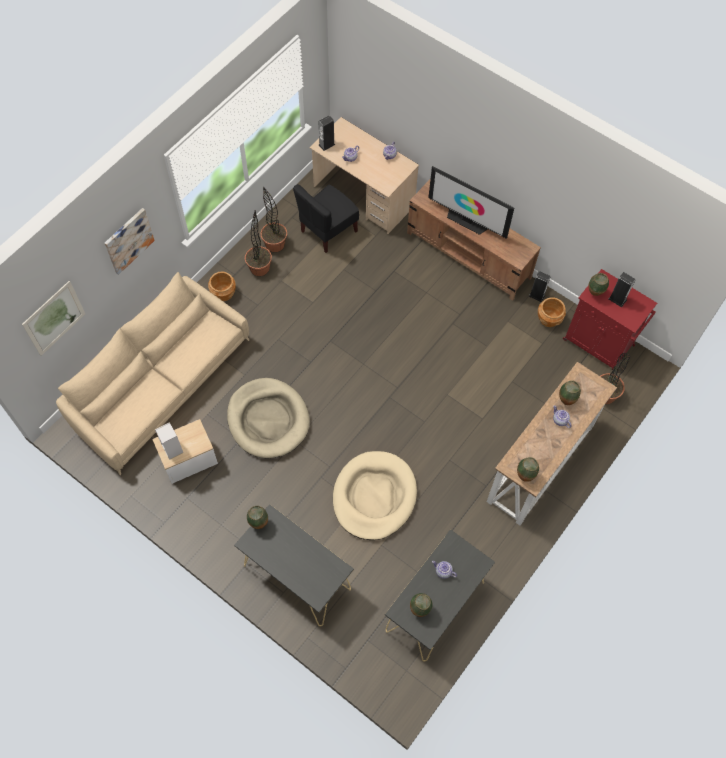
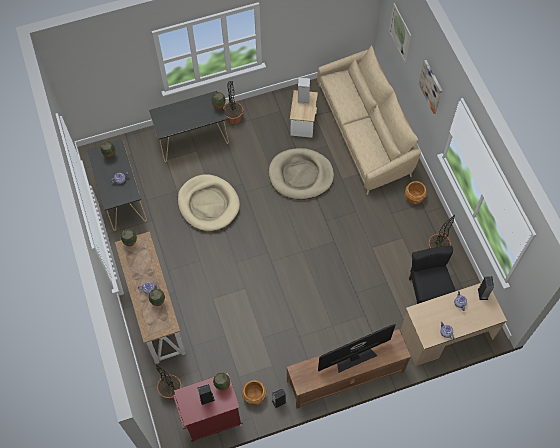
camera: 125 degrees right, 0 degrees up
potted plant [245,210,272,276] -> potted plant moved to [223,81,243,124]

